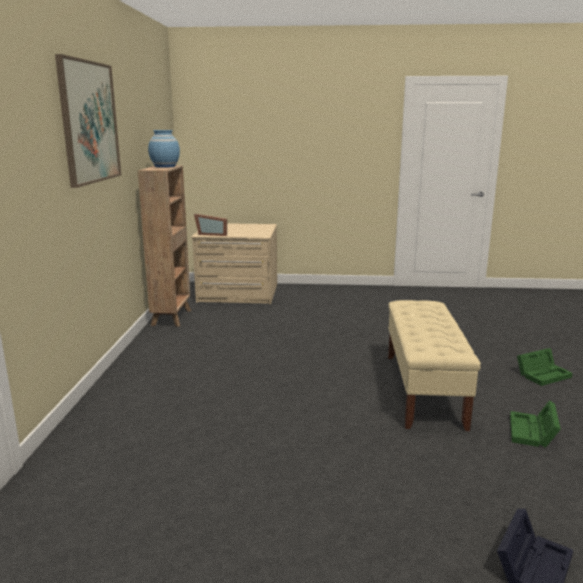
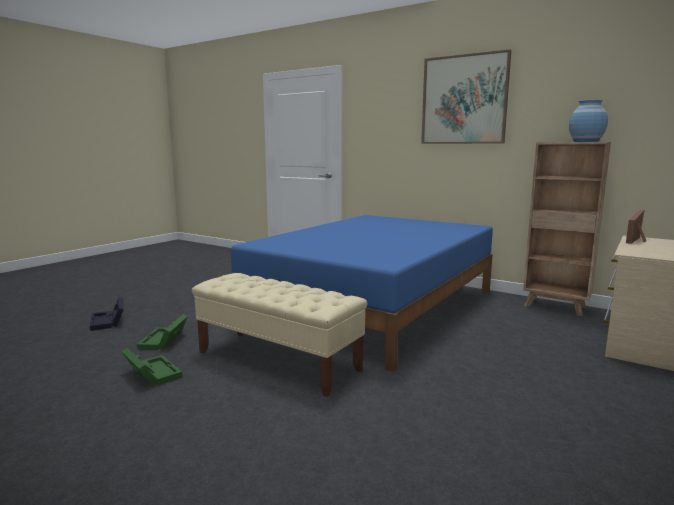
camera: 120 degrees right, 5 degrees down
green storage box [517,348,573,386] -> green storage box moved to [137,314,188,350]
none -> blue bed [231,215,493,372]

